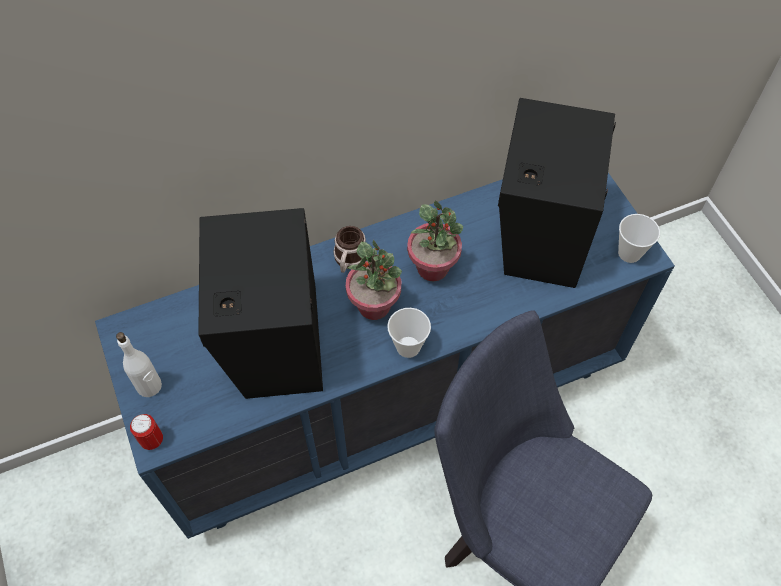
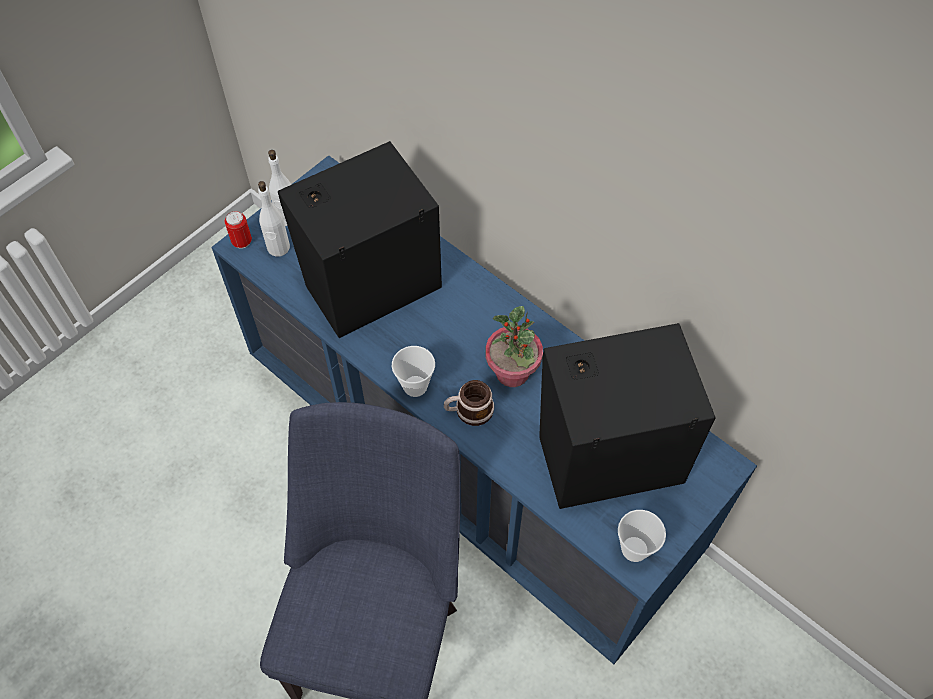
camera: 65 degrees right, 0 degrees up
mug [333,226,367,273] -> mug moved to [444,380,494,426]
potted plant [346,240,402,320] -> none
none -> white bottle [258,181,290,257]

